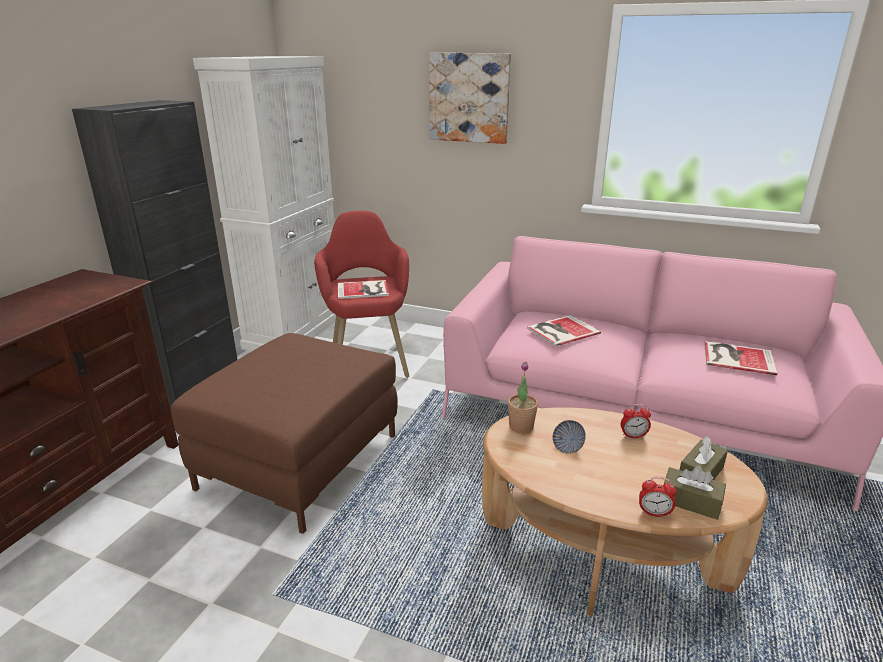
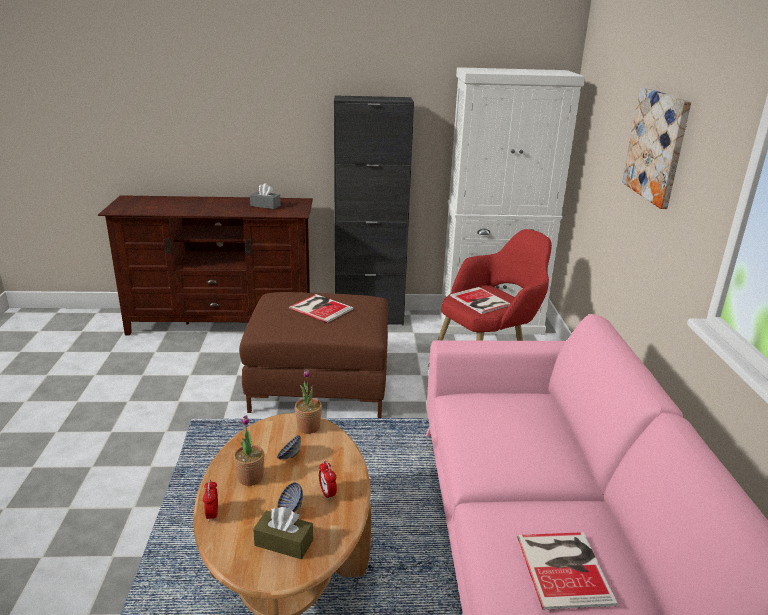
camera: 65 degrees right, 0 degrees up
book [527,315,601,346] -> book moved to [289,294,353,323]
brown tissue box [664,466,726,520] -> none
none -> potted plant [233,415,264,486]
none -> grey tissue box [250,183,281,209]
none -> bowl [277,482,303,512]

